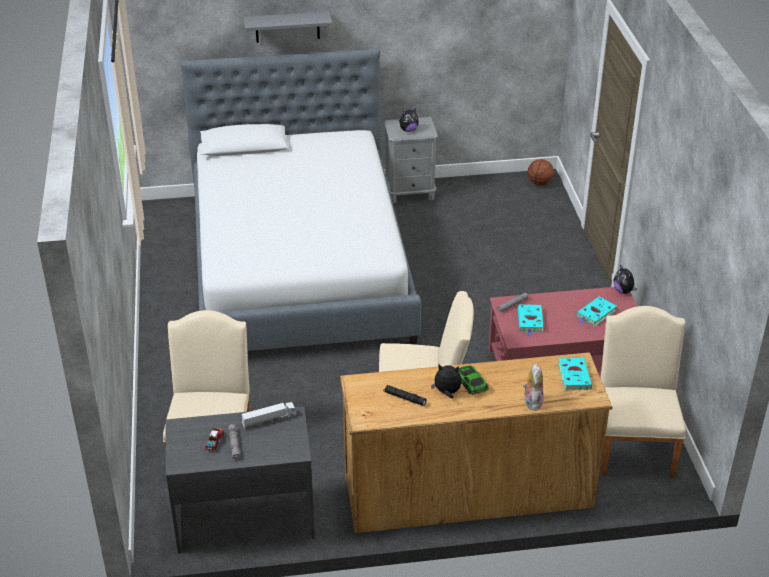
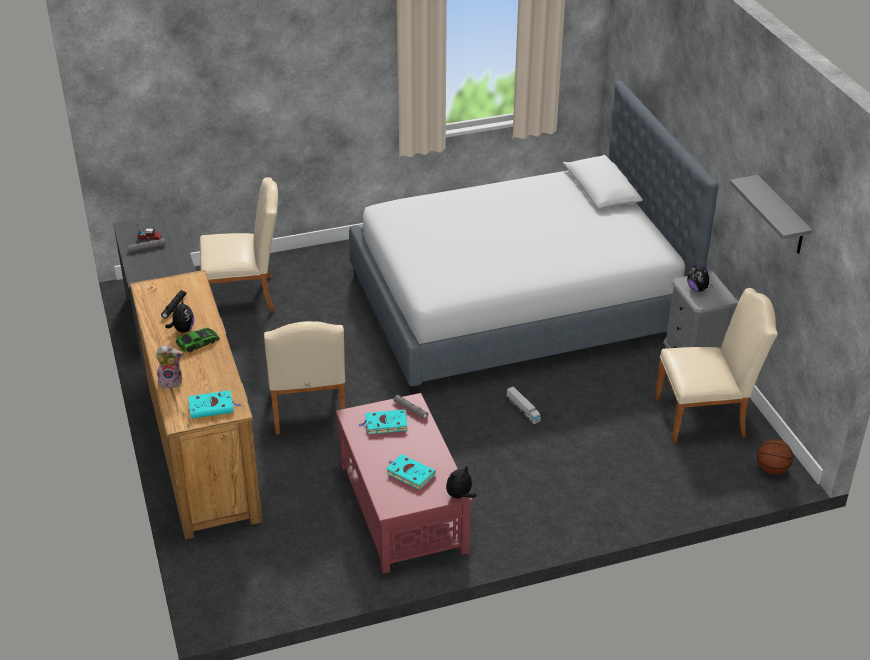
camera: 80 degrees right, 0 degrees up
toy truck [242,402,297,429] -> toy truck moved to [506,386,540,424]
grey shelf [244,12,332,43] -> grey shelf moved to [730,175,813,254]
beige chair [601,306,686,478] -> beige chair moved to [655,288,778,443]

